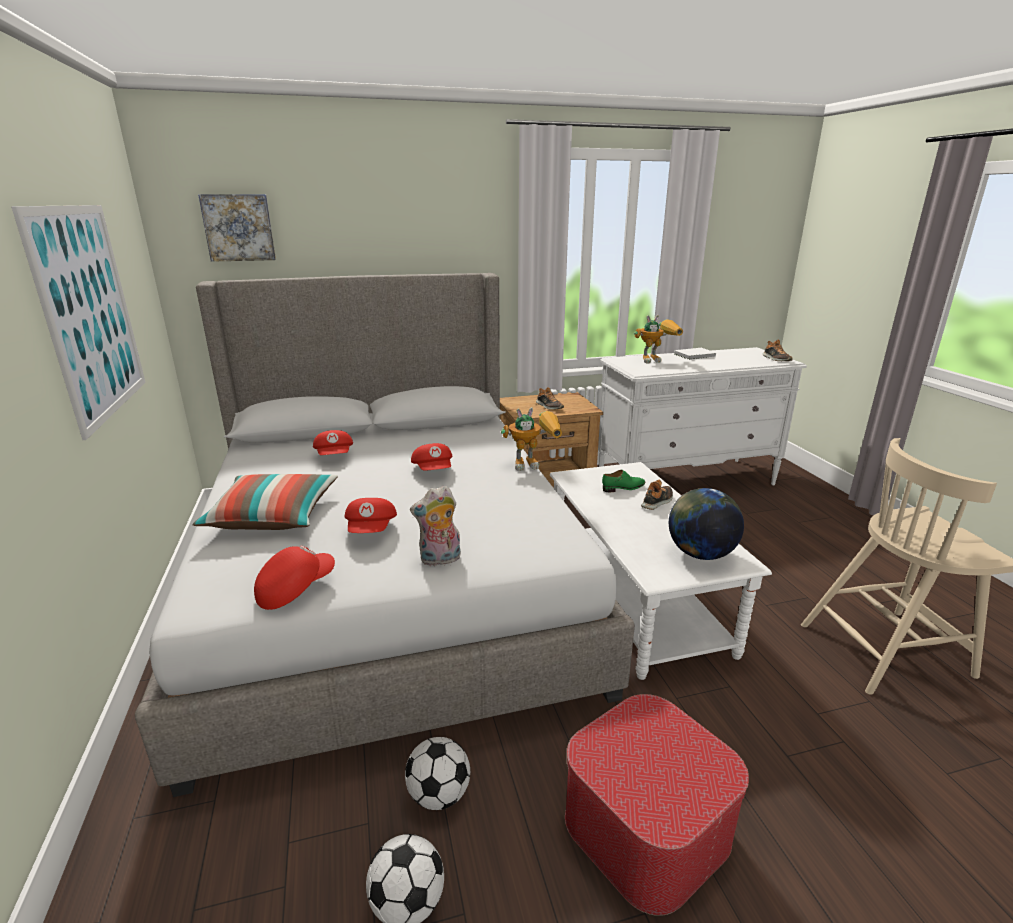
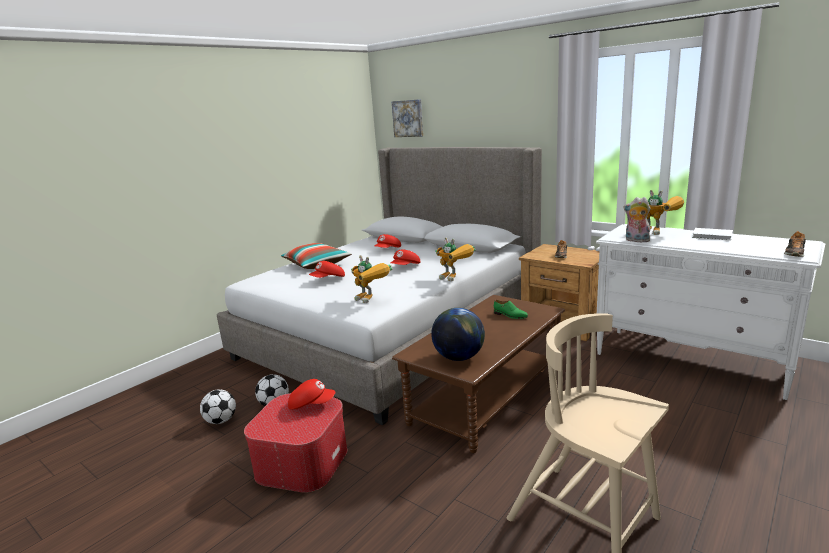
camera: 55 degrees right, 5 degrees down
picture [11,205,146,440] -> none
red cap [254,546,335,610] -> red cap moved to [288,379,335,409]
plush toy [410,486,461,566] -> plush toy moved to [623,197,651,242]
white coffee table [550,462,772,680] -> brown coffee table [392,295,565,453]
shoe [641,480,673,510] -> none
none -> toy robot [351,255,392,303]

